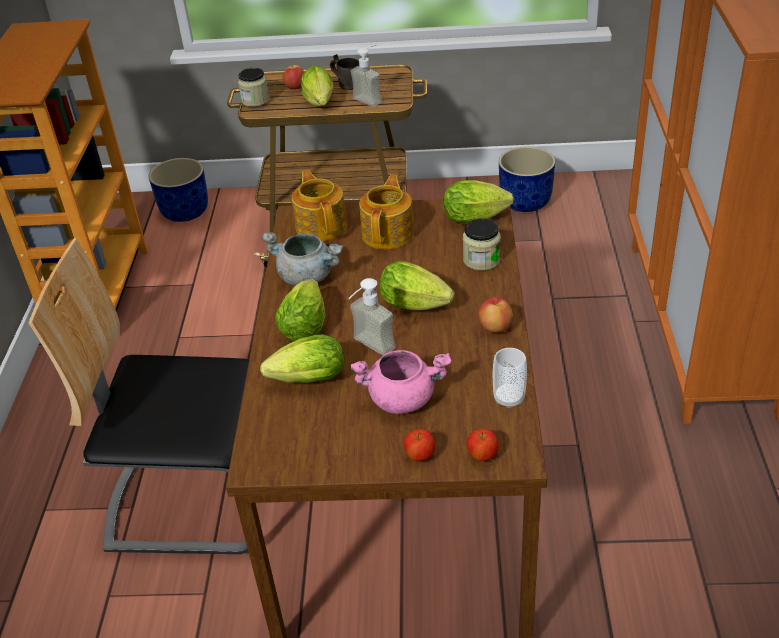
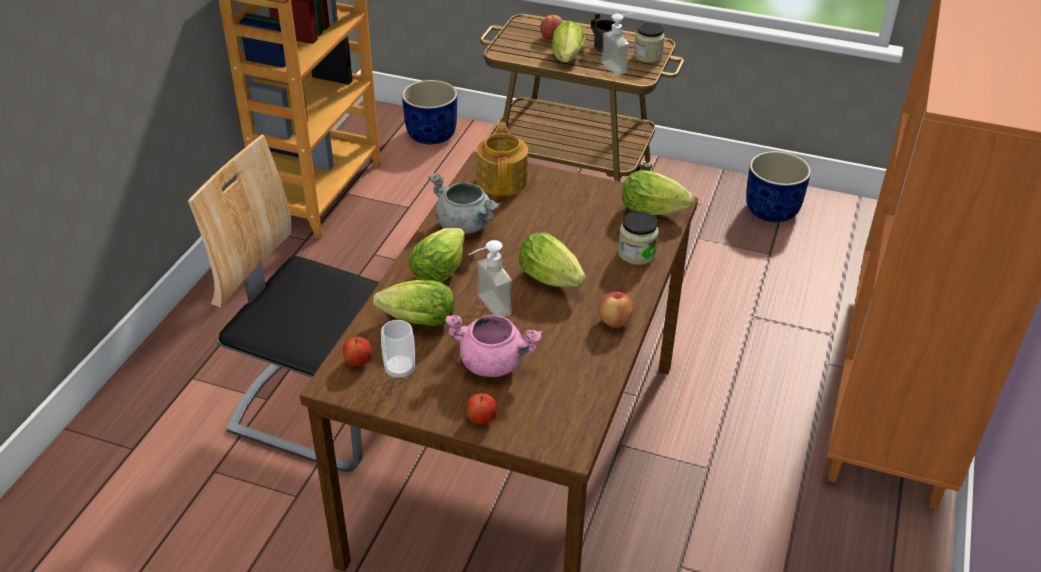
camera: 15 degrees right, 0 degrees up
jar [238,68,269,107] -> jar moved to [634,22,665,63]
teapot [359,174,414,249] -> none
apple [466,429,499,461] -> apple moved to [343,337,372,366]
cup [493,348,527,409] -> cup moved to [381,320,415,379]

